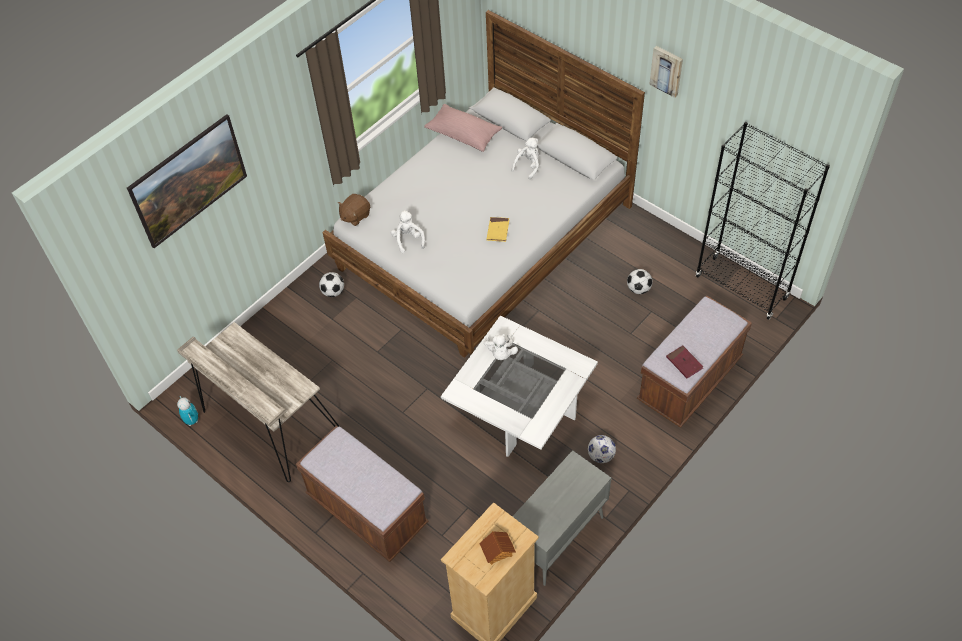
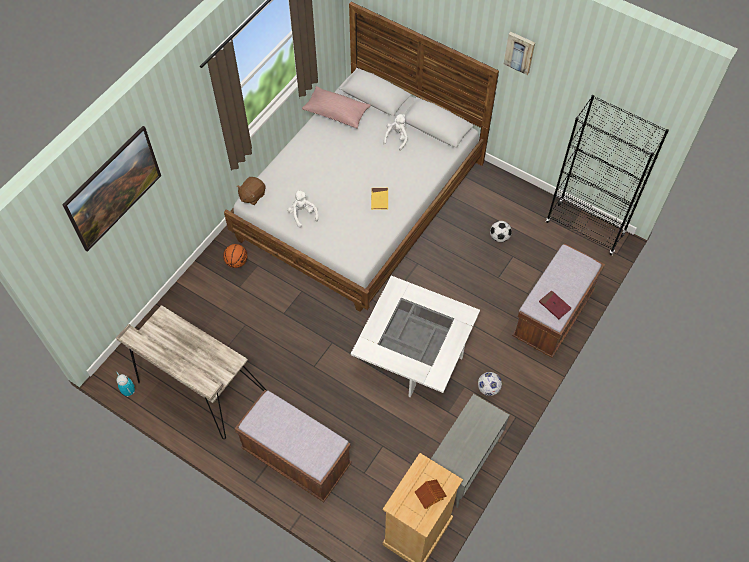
camera: 10 degrees left, 5 degrees up
football [319,272,344,297] -> basketball [223,244,248,268]
white plush toy [484,334,518,360] -> none

